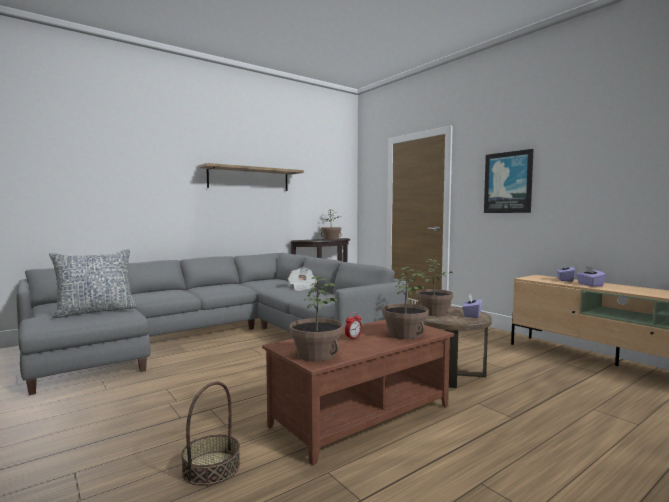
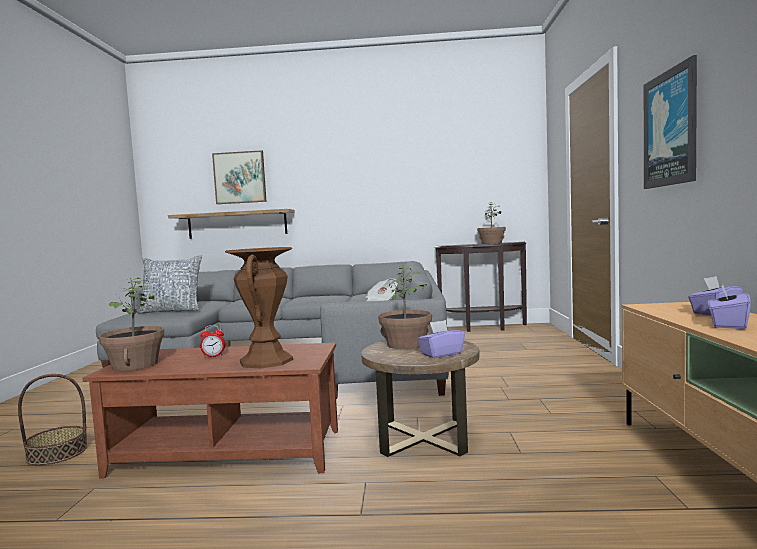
camera: 40 degrees right, 0 degrees up
shelf [198,163,304,191] -> shelf moved to [168,209,295,239]
potted plant [382,267,429,339] -> brown vase [225,247,293,369]
none -> picture [212,150,267,204]

